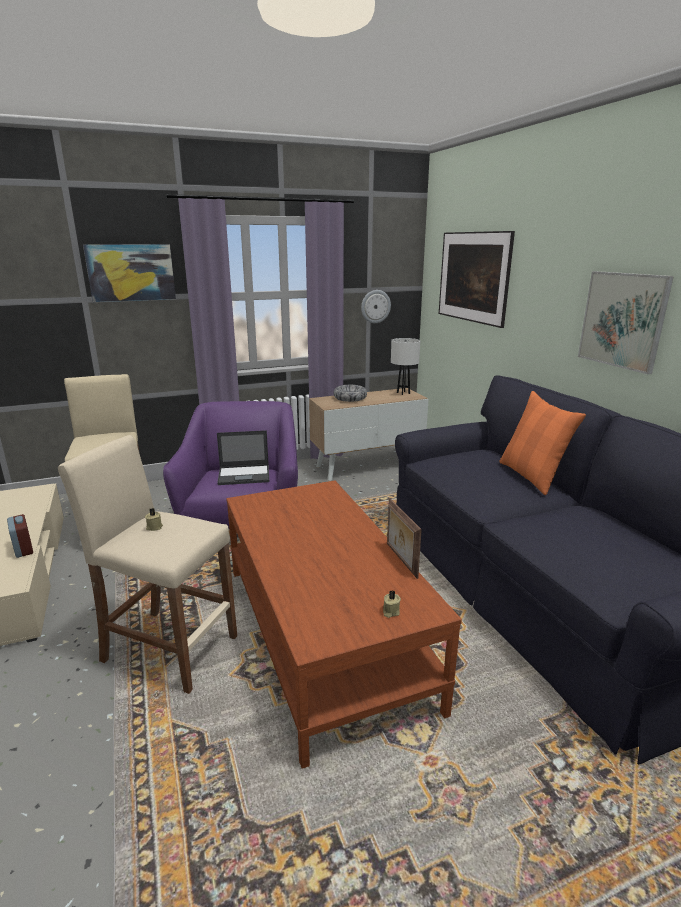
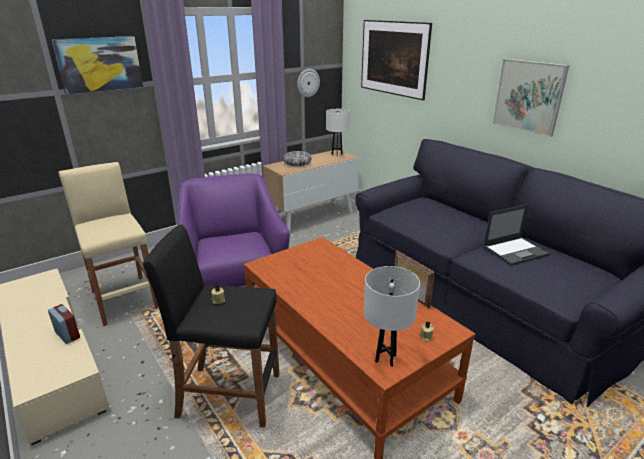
camera: 15 degrees left, 5 degrees up
beige stool [58,435,237,694] -> black stool [143,225,279,428]
laptop [217,430,269,485] -> laptop moved to [483,204,550,266]
orange pillow [499,391,586,495] -> none
none -> white table lamp [364,266,420,367]

